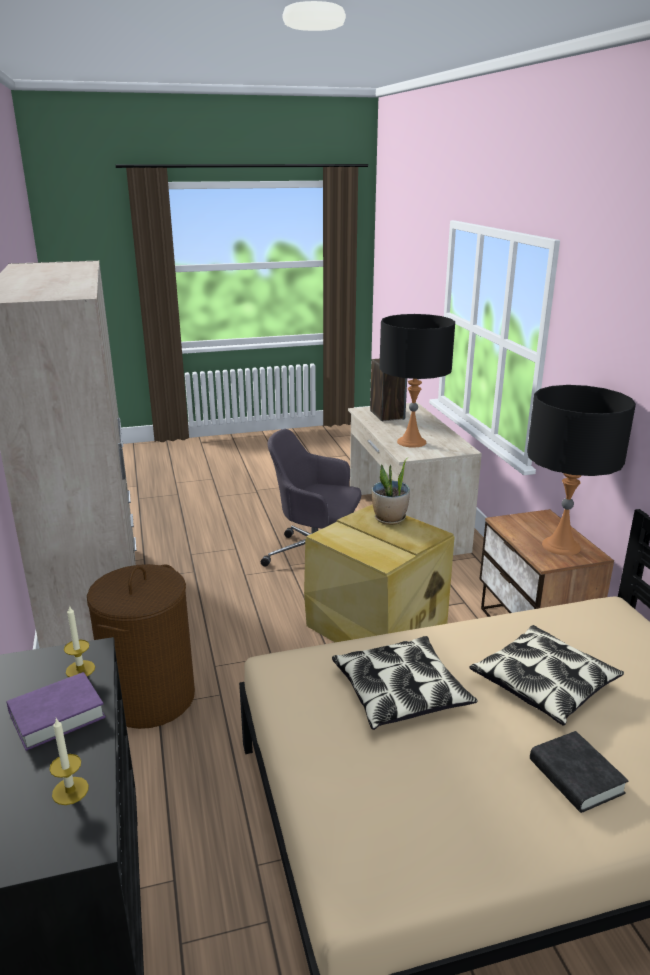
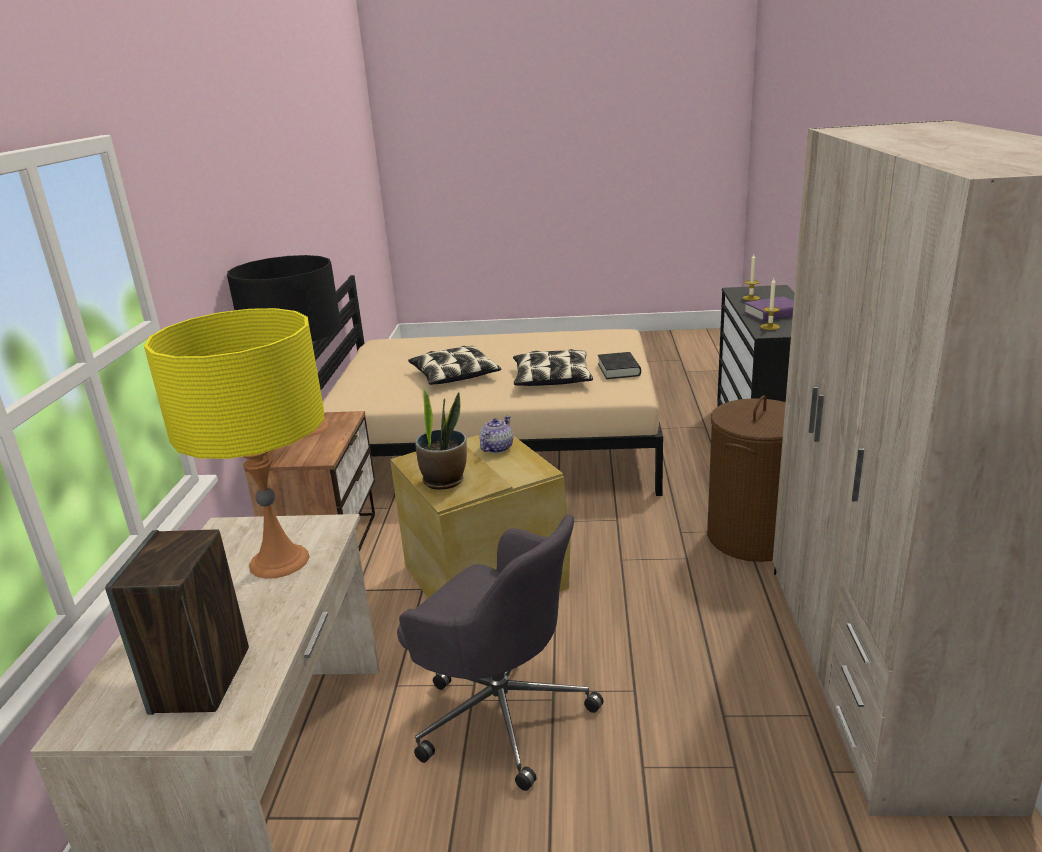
camera: 160 degrees left, 0 degrees up
black table lamp [379,314,455,448] -> yellow table lamp [144,308,325,579]
black book [530,731,629,813] -> black book moved to [598,352,641,379]
none -> teapot [479,415,513,453]

